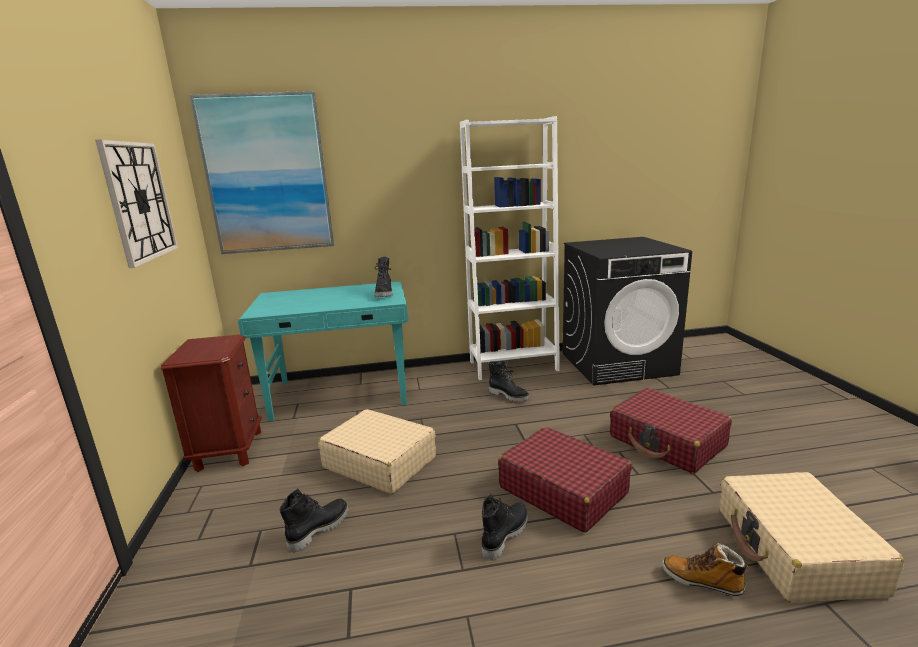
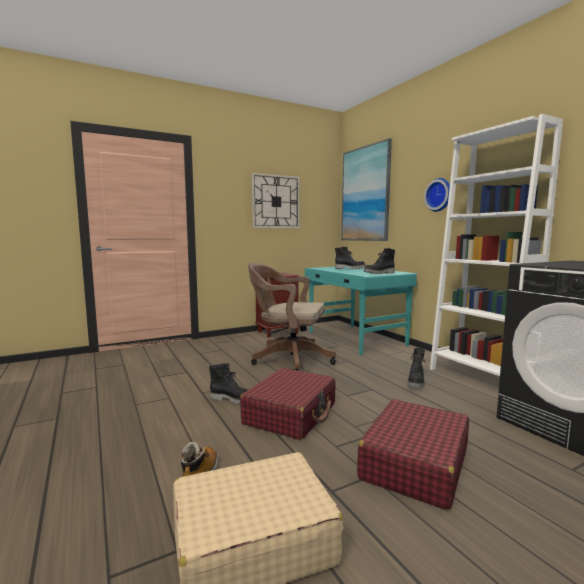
camera: 70 degrees right, 10 degrees down
black boot [280,489,349,553] -> black boot moved to [335,246,366,269]
beige suitcase [318,409,436,494] -> brown office chair [248,263,336,370]
none -> wall clock [424,178,450,212]

